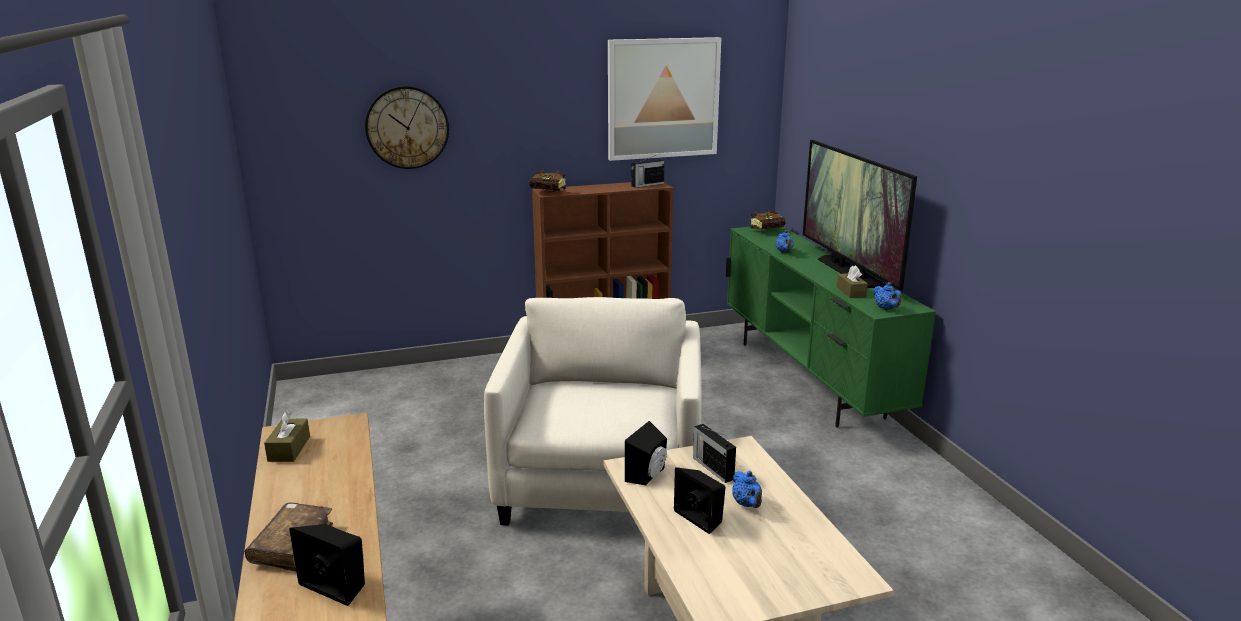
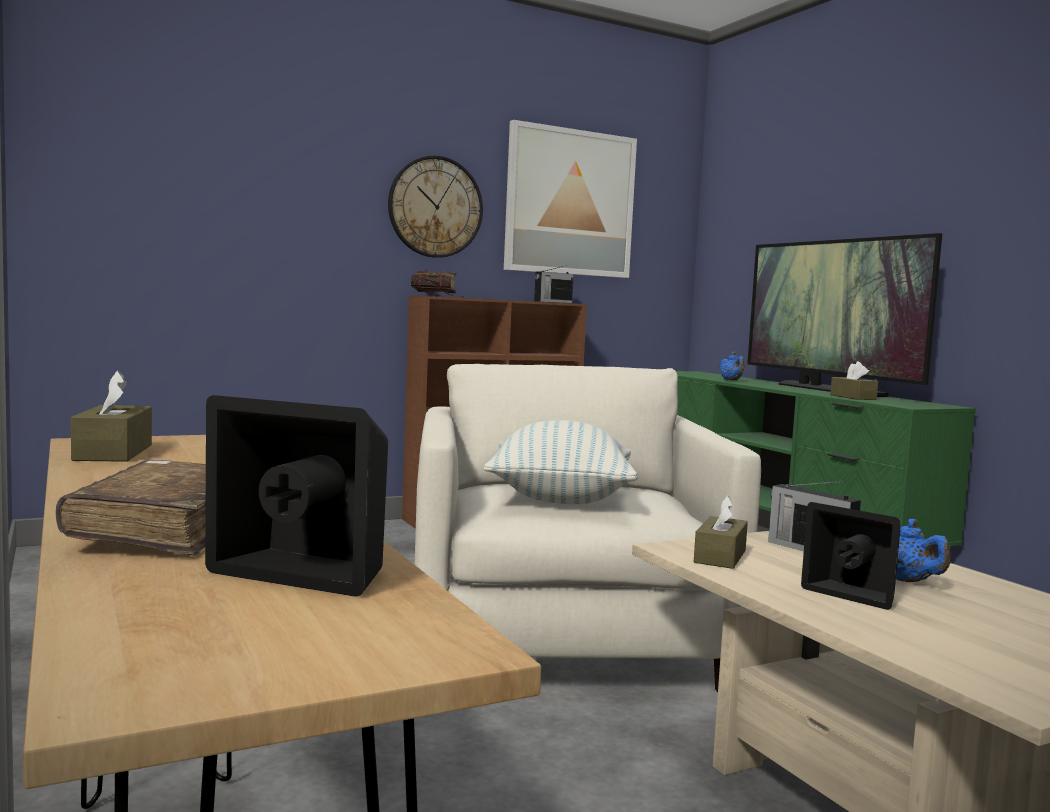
camera: 10 degrees left, 15 degrees down
wall clock [365,86,449,169] -> wall clock moved to [388,156,483,258]
black speaker [625,421,667,485] -> brown tissue box [694,495,748,569]
book [750,210,786,230] -> none
blue teapot [873,282,902,310] -> none
none -> pillow [484,420,638,504]

